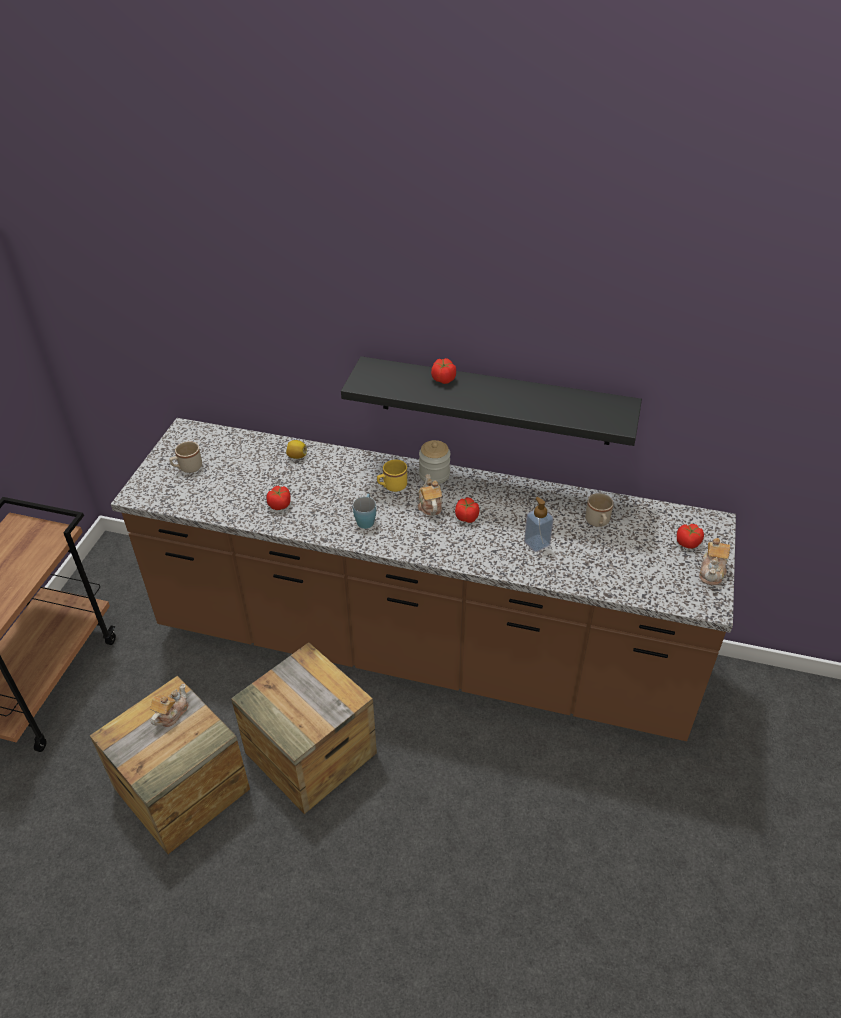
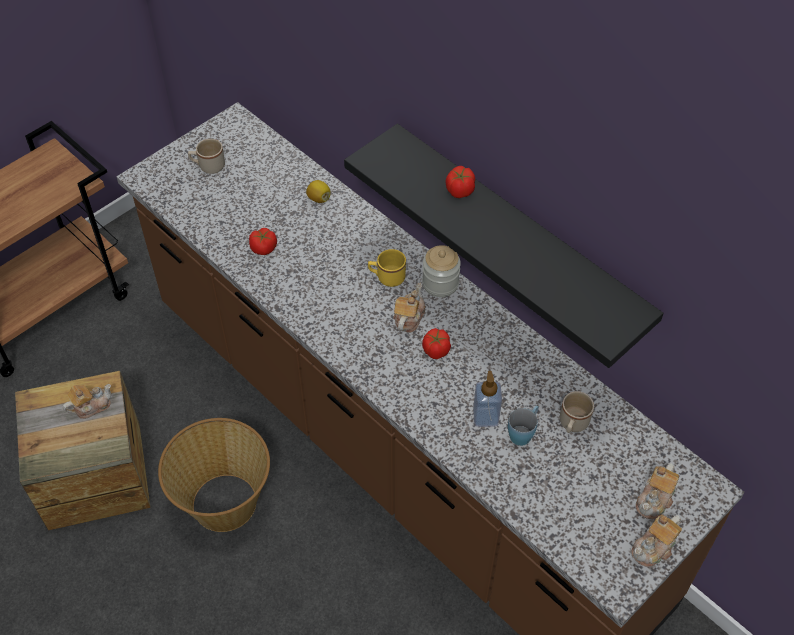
camera: 30 degrees right, 10 degrees up
crate [231,642,377,814] -> basket [158,418,270,532]
blue mug [353,494,376,529] -> blue mug moved to [508,405,539,446]
tomato [677,524,704,549] -> teapot [636,463,679,519]

